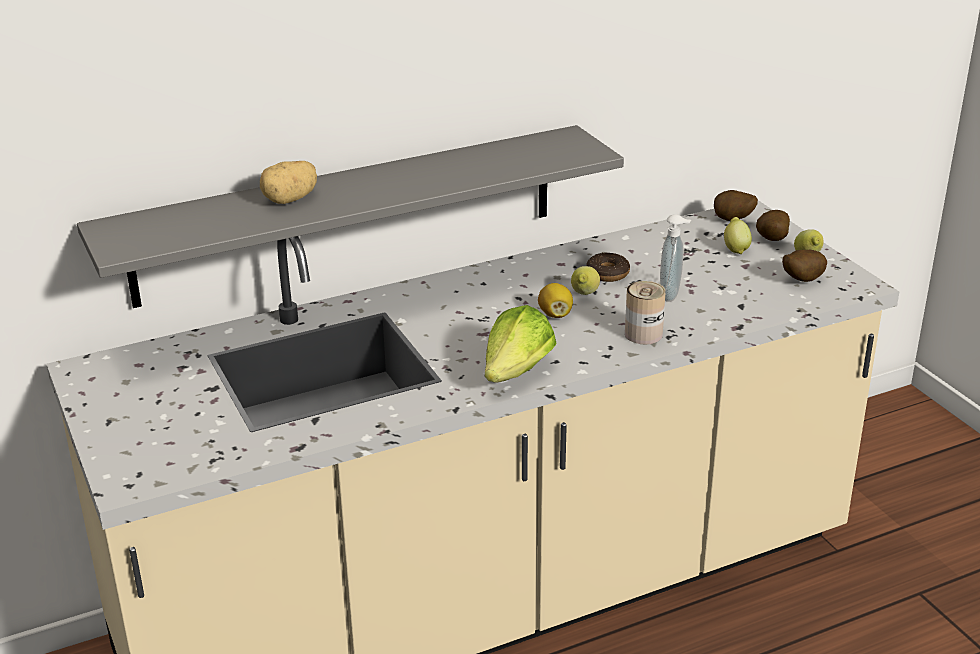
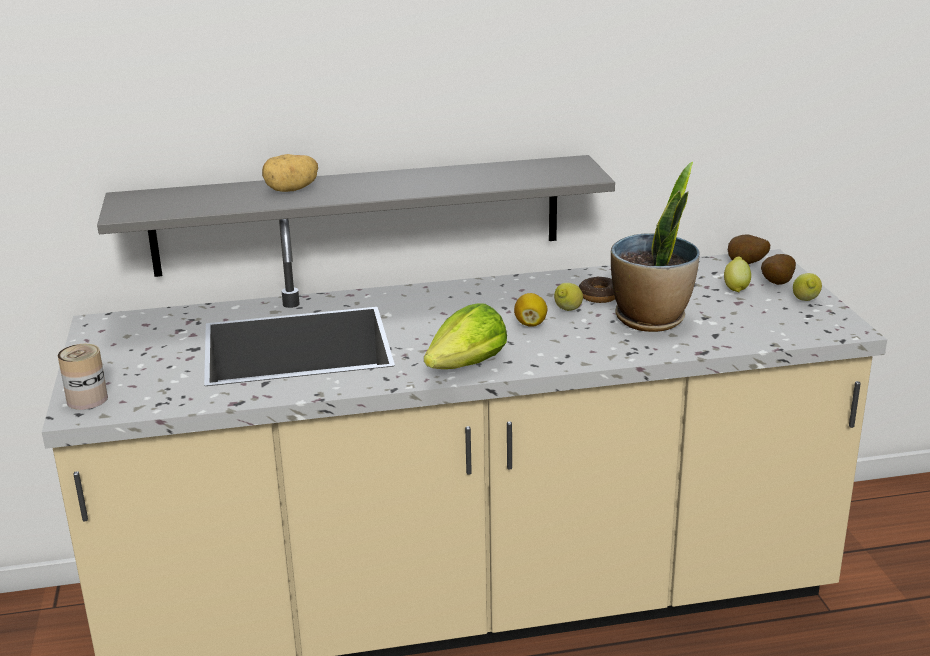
camera: 15 degrees right, 5 degrees down
can [625,281,666,344] -> can moved to [58,344,108,410]
soap dispenser [660,214,691,302] -> potted plant [611,162,700,332]
potato [782,250,827,282] -> none

